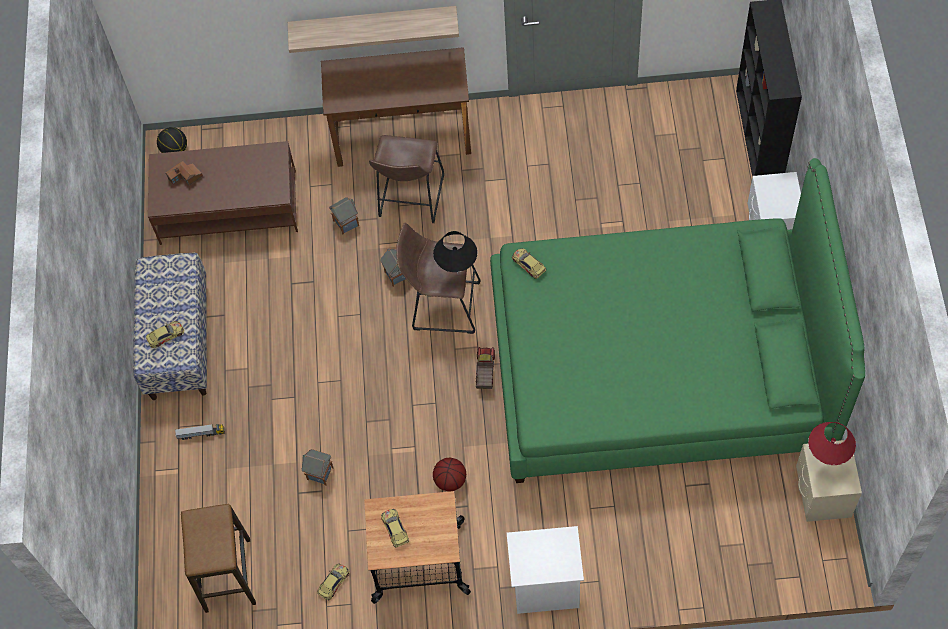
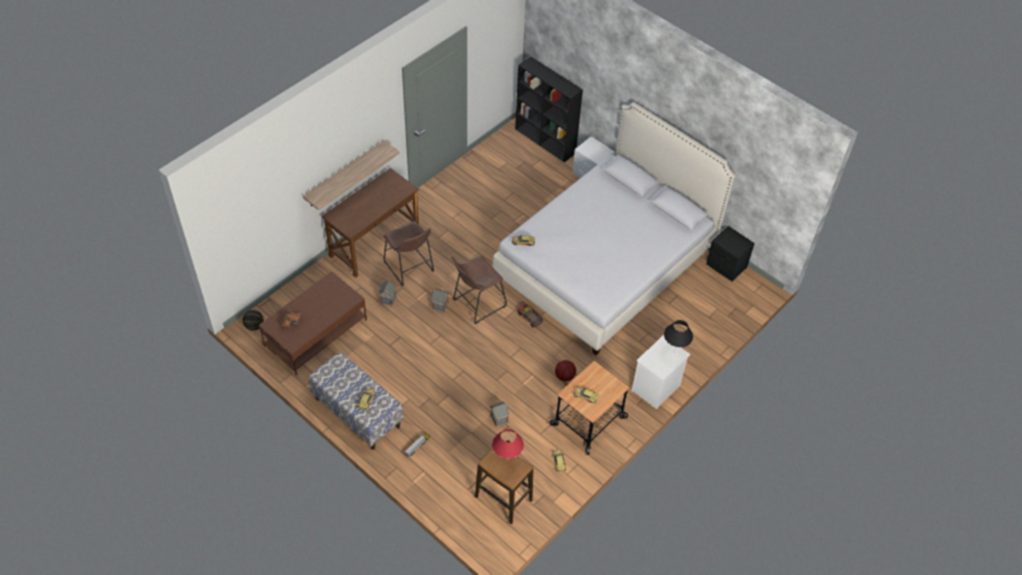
camera: 50 degrees left, 10 degrees down
black table lamp [433,231,477,273] -> black table lamp moved to [664,320,693,352]
green bed [490,158,865,483] -> white bed [493,102,736,355]
beige nightstand [796,440,862,522] -> black nightstand [706,226,755,281]
red table lamp [808,422,856,465] -> red table lamp moved to [492,429,524,459]

